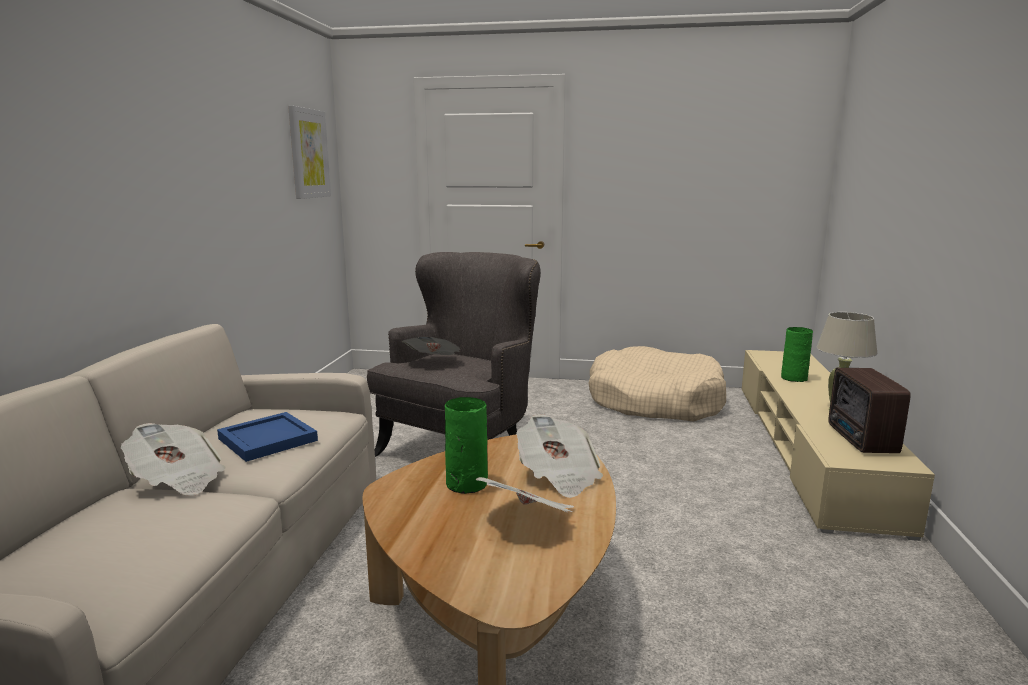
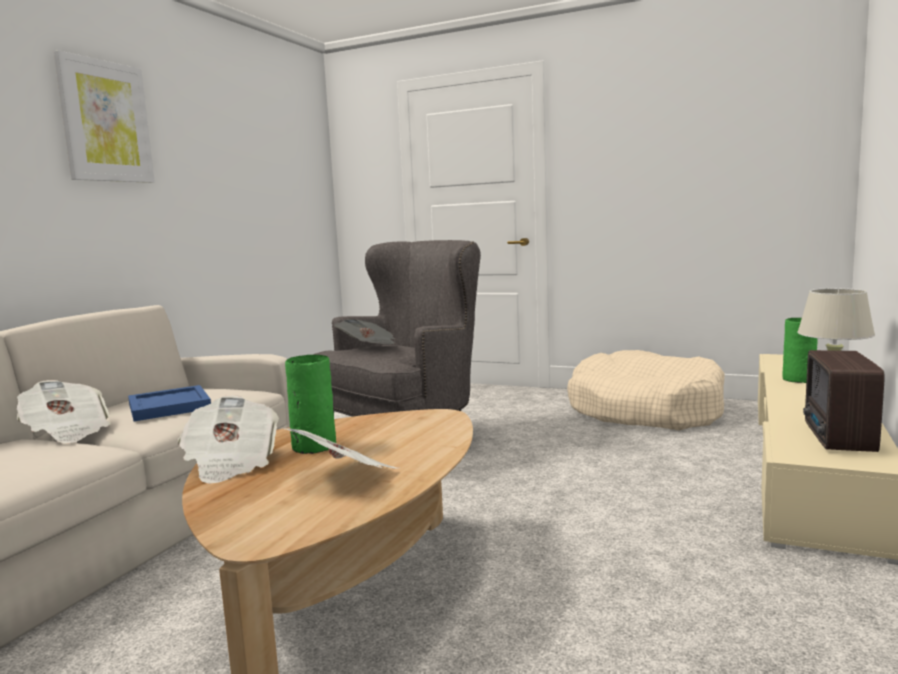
camera: 15 degrees right, 5 degrees down
picture [288,105,331,199] -> picture moved to [54,50,155,183]
newspaper [516,414,603,498] -> newspaper moved to [178,395,279,484]

